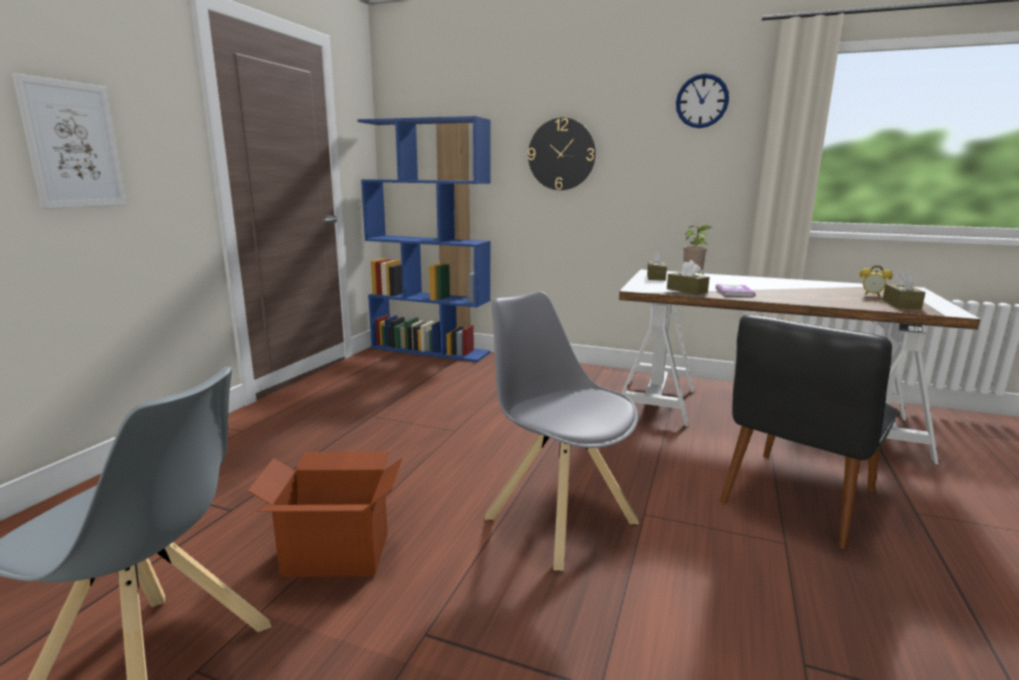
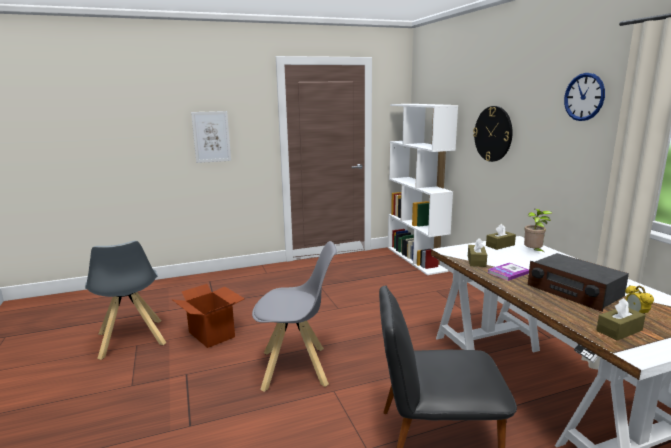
camera: 50 degrees right, 0 degrees up
blue bookcase [357,116,491,362] -> white bookcase [388,104,458,275]
grey chair [485,291,639,571] -> grey chair turned 75 degrees clockwise [252,241,337,392]
none -> radio [528,253,629,312]

